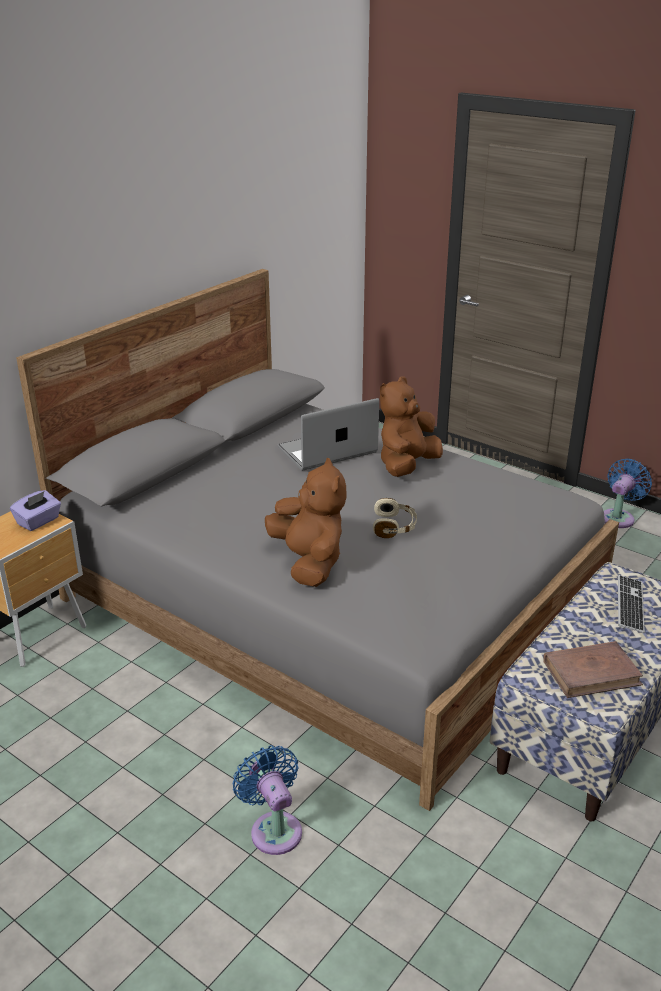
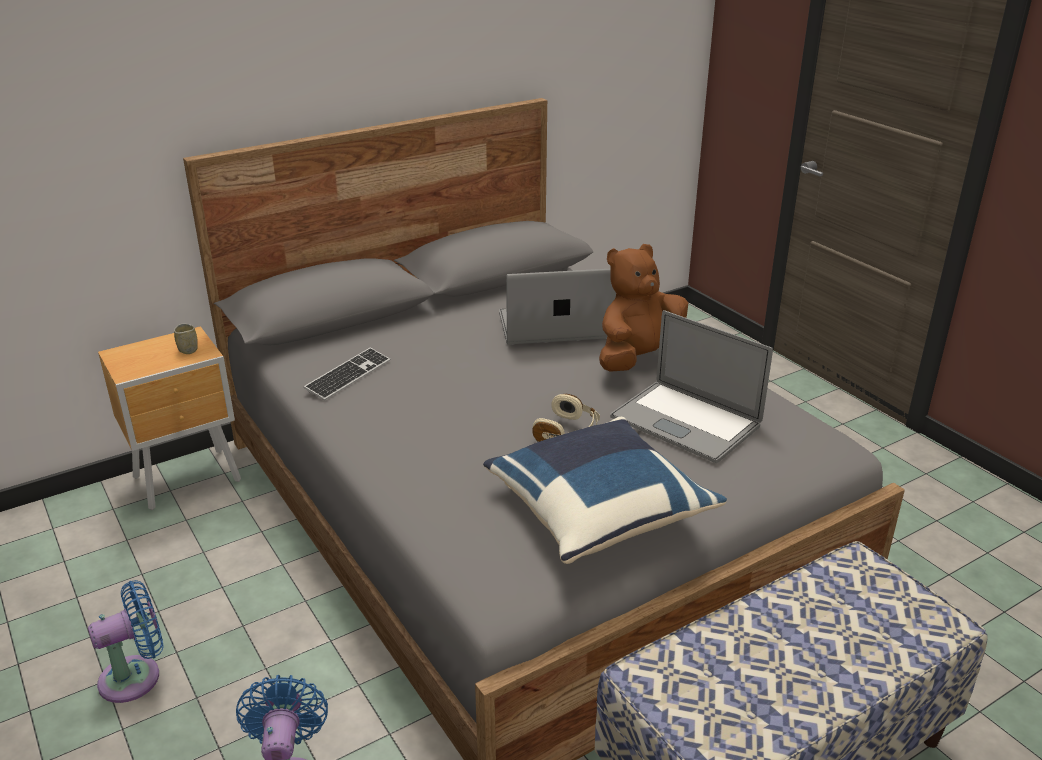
camera: 20 degrees right, 0 degrees up
purple tissue box [10,490,61,531] -> cup [174,324,198,354]
brown plush toy [265,458,347,587] -> none
brown book [543,641,643,698] -> none
blue fan [604,459,652,528] -> blue fan moved to [88,580,164,703]
keyboard [618,575,645,633] -> keyboard moved to [304,348,390,400]
none -> blue pillow [483,417,727,564]
none -> laptop [610,310,773,463]

